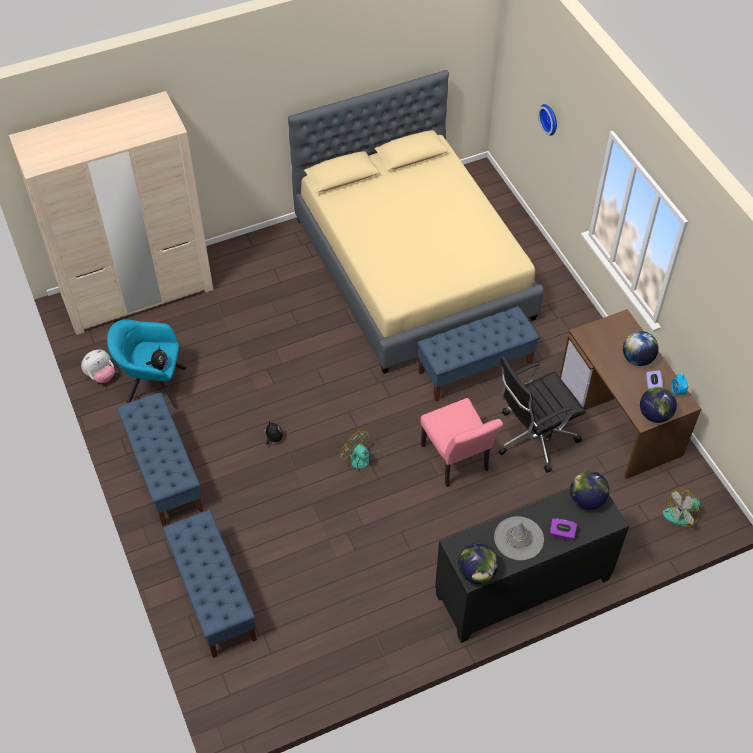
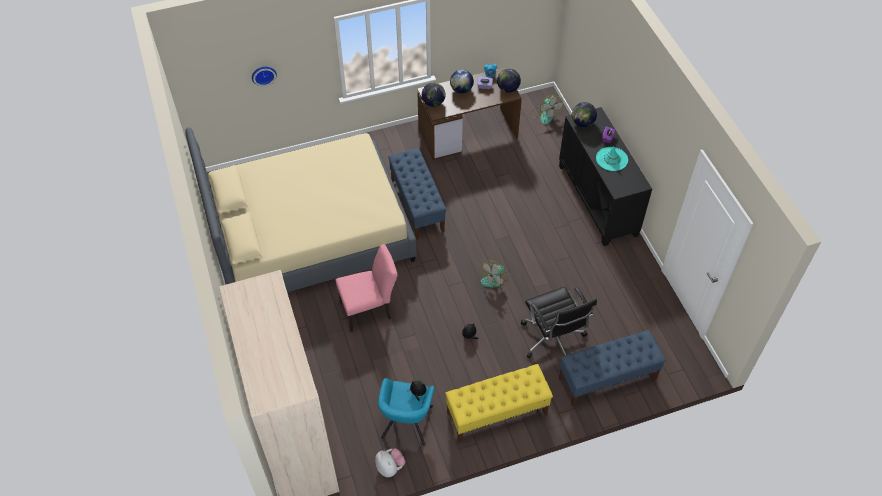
camera: 85 degrees left, 0 degrees up
blue bench [117,392,204,527] -> yellow bench [445,364,553,443]
pink chair [420,398,503,487] -> pink chair moved to [336,244,398,332]
globe [458,543,499,584] -> globe moved to [422,83,445,107]
grey hat [494,516,544,560] -> turquoise hat [596,146,628,171]
black office chair [499,356,586,473] -> black office chair moved to [521,287,597,358]

